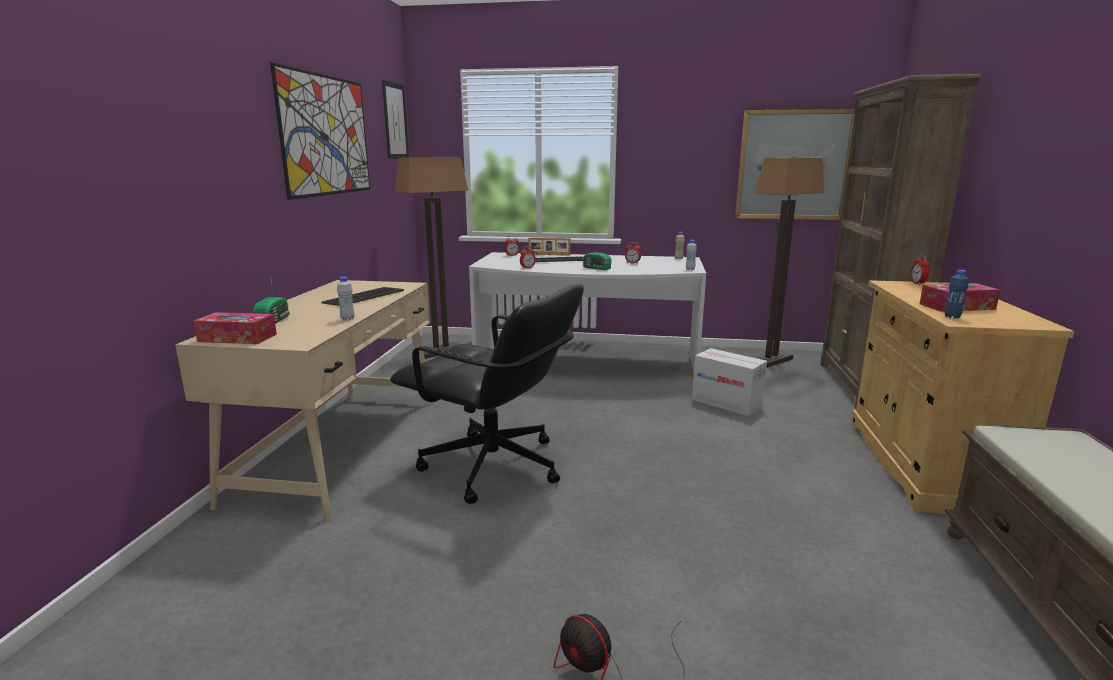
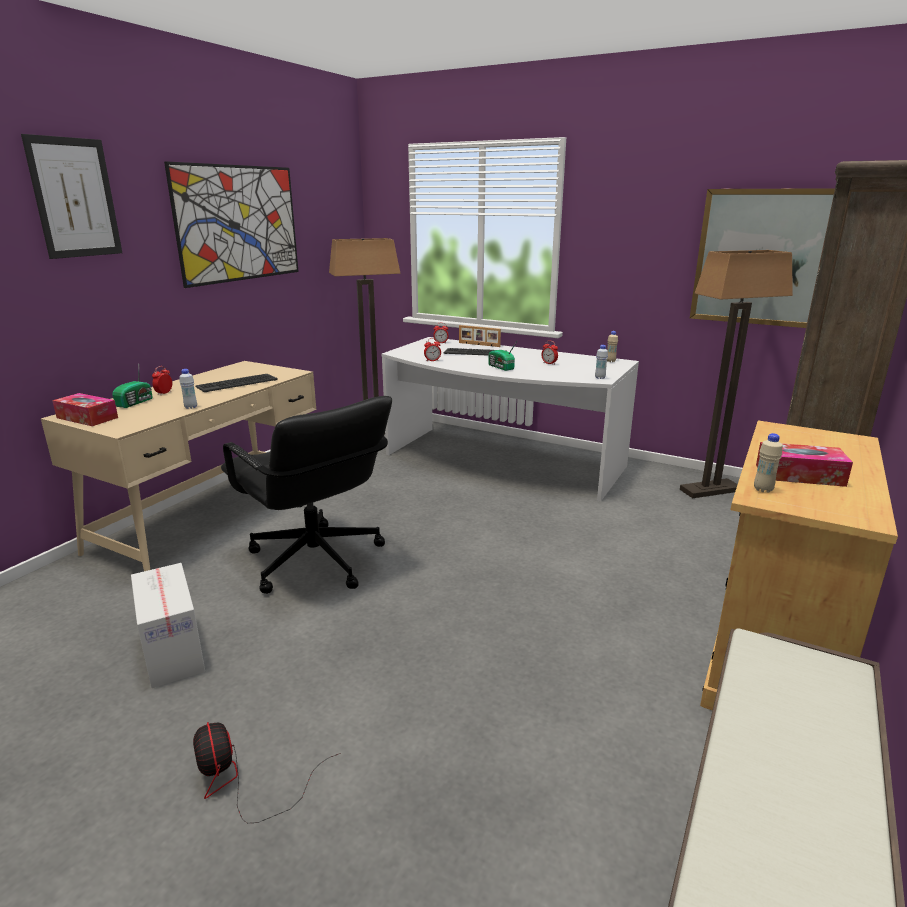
camera: 20 degrees right, 5 degrees up
picture [382,80,409,159] -> picture moved to [21,134,122,259]
cardboard box [692,348,767,416] -> cardboard box moved to [131,563,205,688]
alarm clock [910,255,930,285] -> alarm clock moved to [152,366,172,395]
blue bottle [944,269,969,318] -> beige bottle [754,433,782,493]

